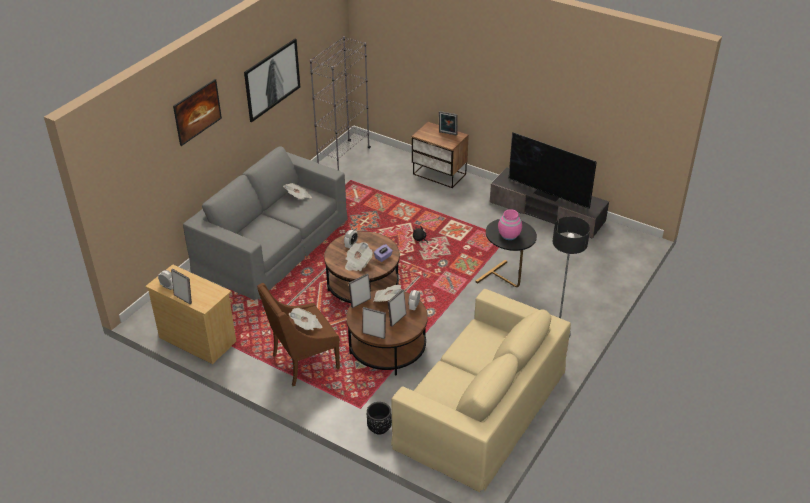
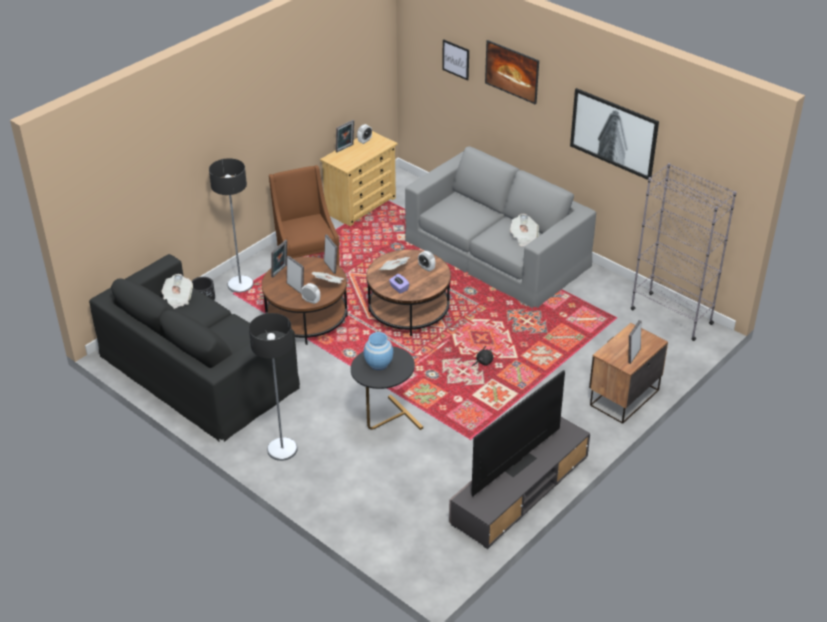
camera: 100 degrees right, 0 degrees up
newspaper [289,308,323,330] -> newspaper moved to [161,274,193,309]
beige sofa [391,289,571,493] -> black sofa [89,254,300,442]
pink vase [498,209,522,240] -> blue vase [364,332,393,370]
none -> floor lamp [209,158,254,292]
none -> picture [442,39,469,80]

